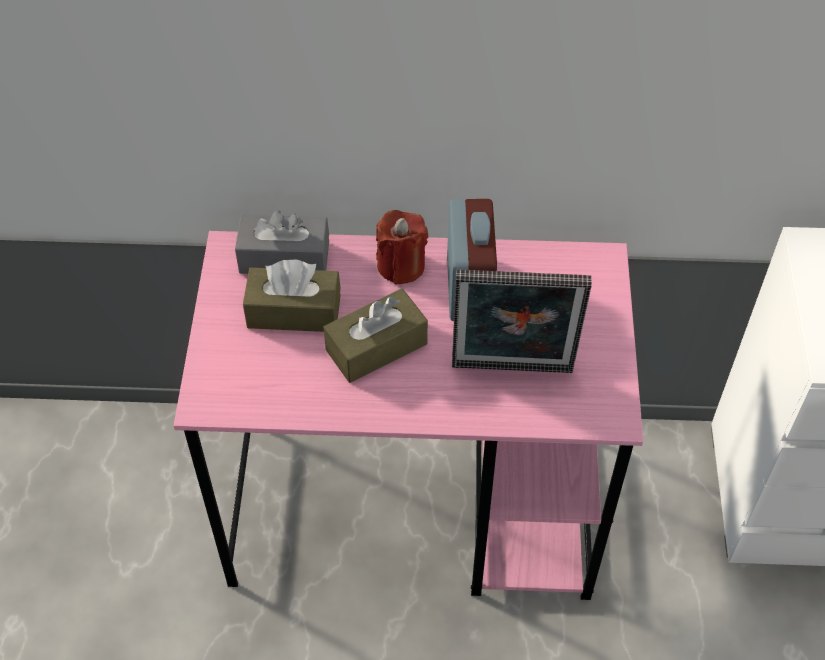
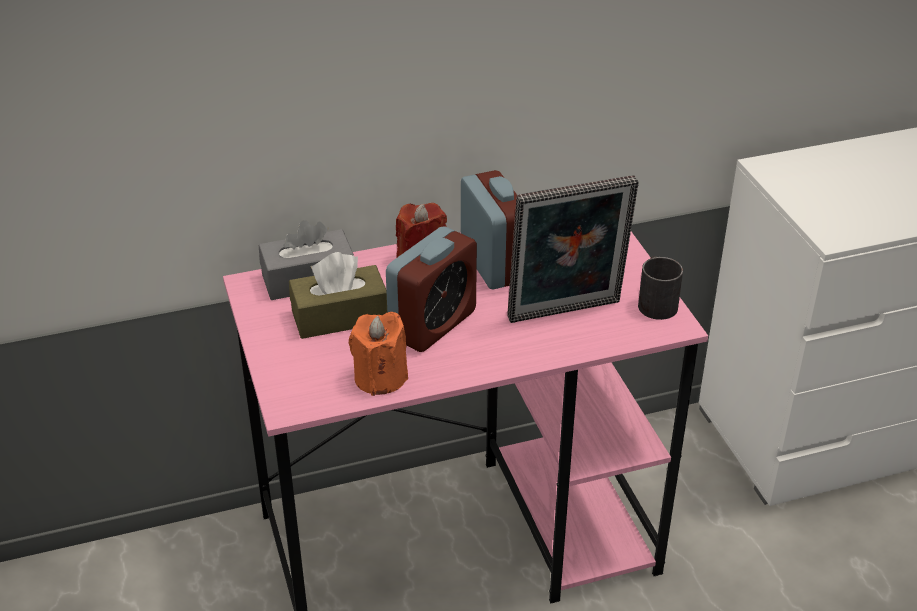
camera: 20 degrees left, 15 degrees down
brown tissue box [323,288,428,383] -> alarm clock [386,226,477,352]
none -> orange candle [349,312,408,396]
none -> black mug [638,256,683,320]

